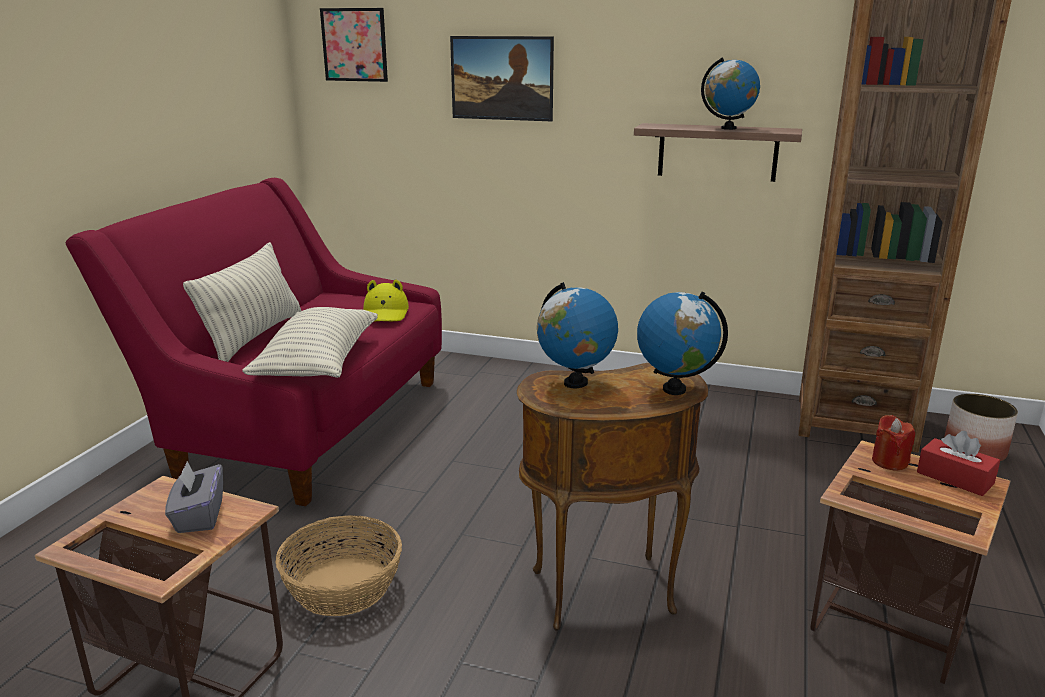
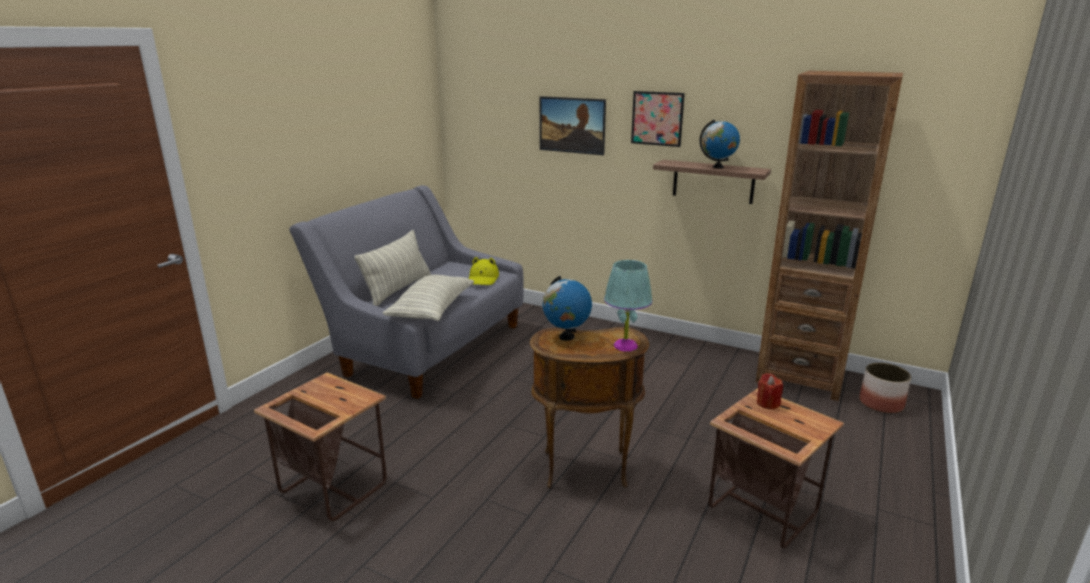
camera: 10 degrees right, 0 degrees up
red sofa [65,178,442,506] -> grey sofa [289,185,524,399]
grey tissue box [165,461,223,533] -> none
basket [276,515,402,616] -> none
picture [320,8,388,82] -> picture moved to [631,91,685,147]
globe [637,292,728,395] -> turquoise table lamp [604,260,652,352]
red tissue box [917,431,1000,496] -> none

